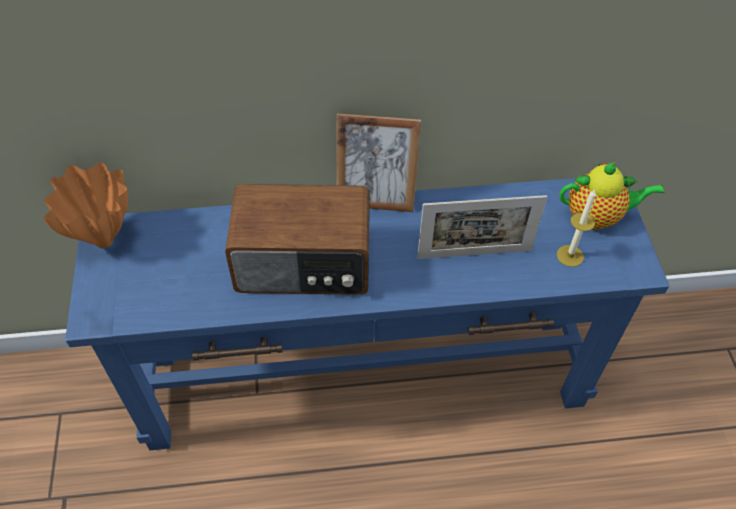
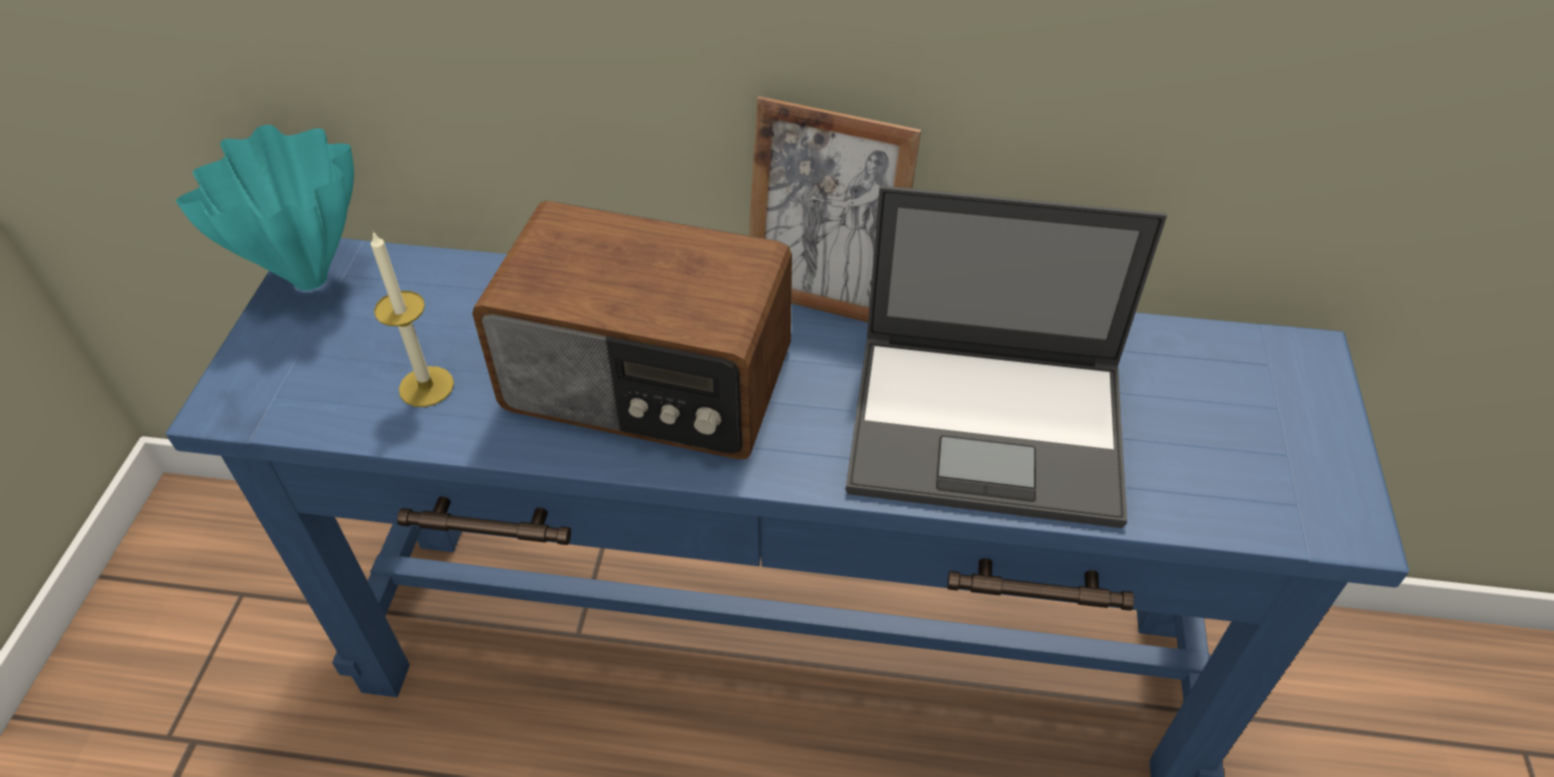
camera: 15 degrees right, 5 degrees down
orange vase [43,163,128,248] -> turquoise vase [176,125,354,290]
picture frame [417,195,548,259] -> laptop [846,186,1167,528]
candle [557,189,596,267] -> candle moved to [371,231,454,407]
teapot [559,162,664,230] -> none

